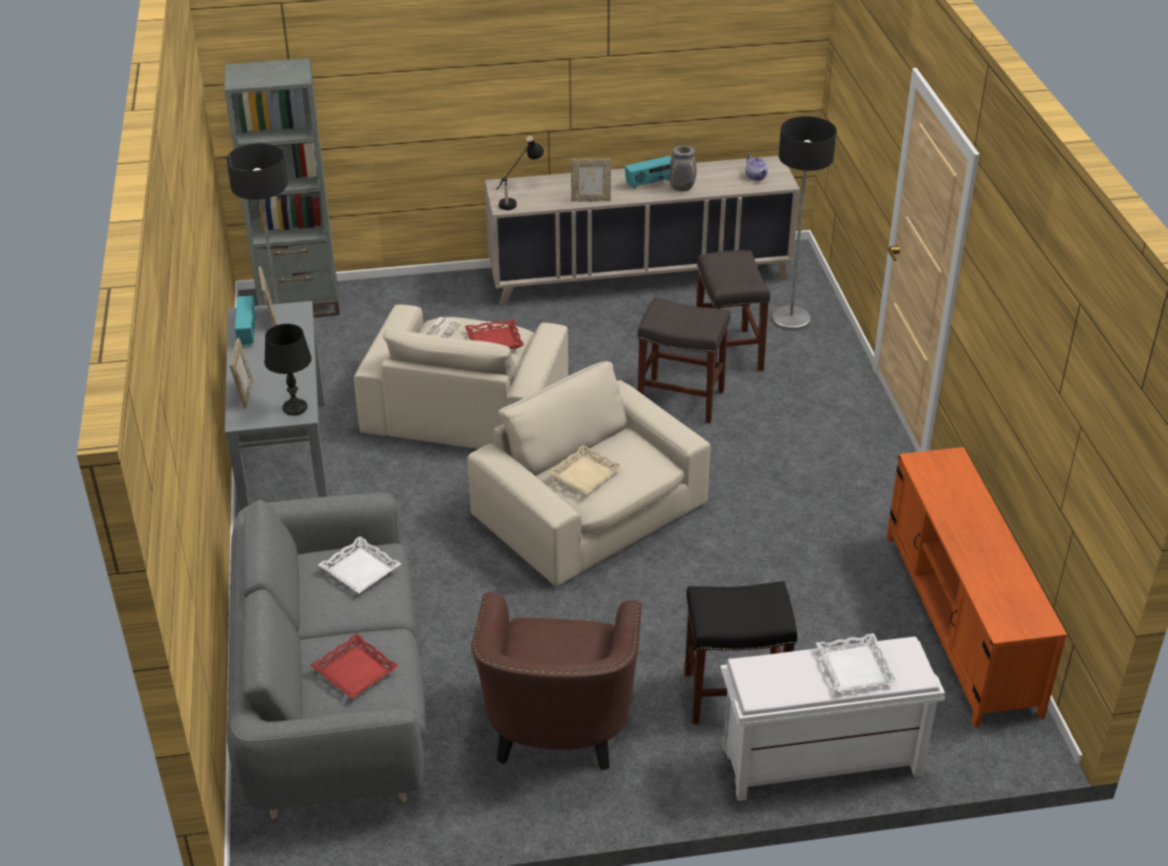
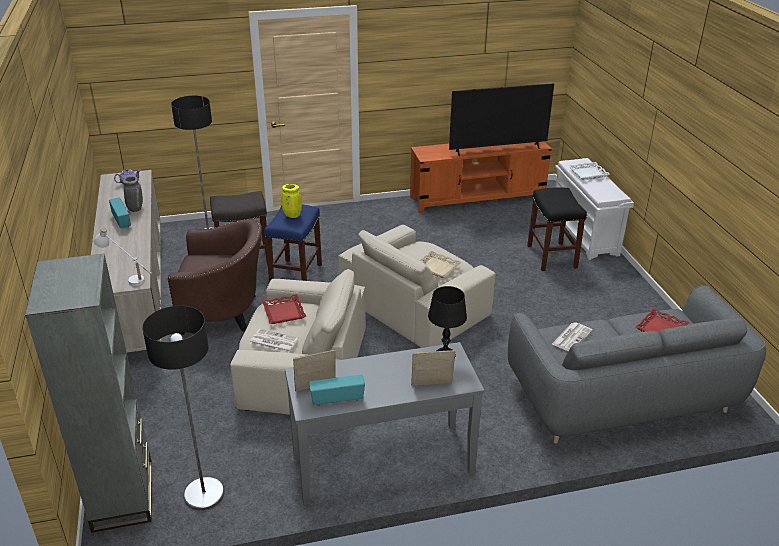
camera: 95 degrees left, 5 degrees down
white tray [318,536,401,593] -> newspaper [552,322,593,351]
brown armchair [471,592,641,771] -> brown armchair moved to [168,219,262,335]
black table lamp [489,136,544,210] -> white table lamp [94,227,152,286]
picture frame [571,158,611,202] -> none
grey stool [637,297,731,423] -> blue stool [264,205,322,283]
none -> yellow vase [281,184,302,218]
none -> television [449,83,554,156]

